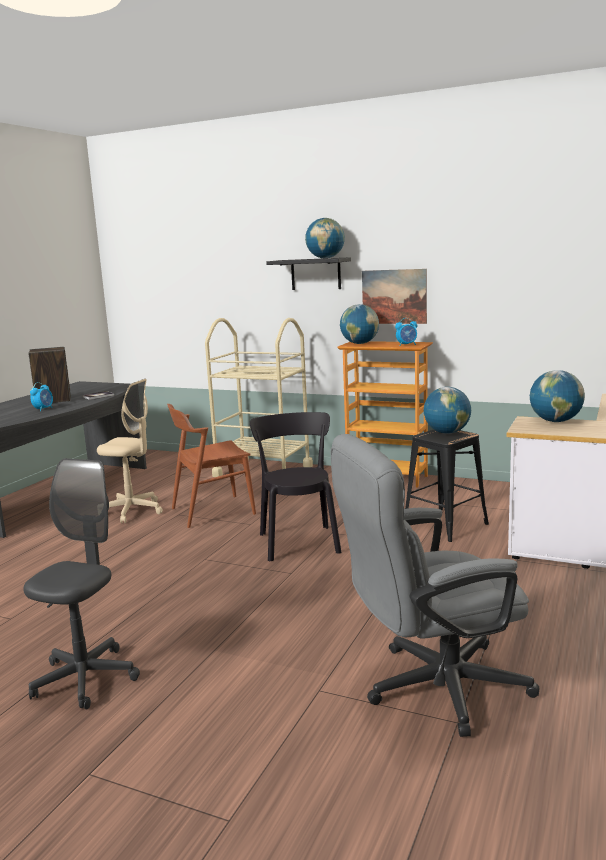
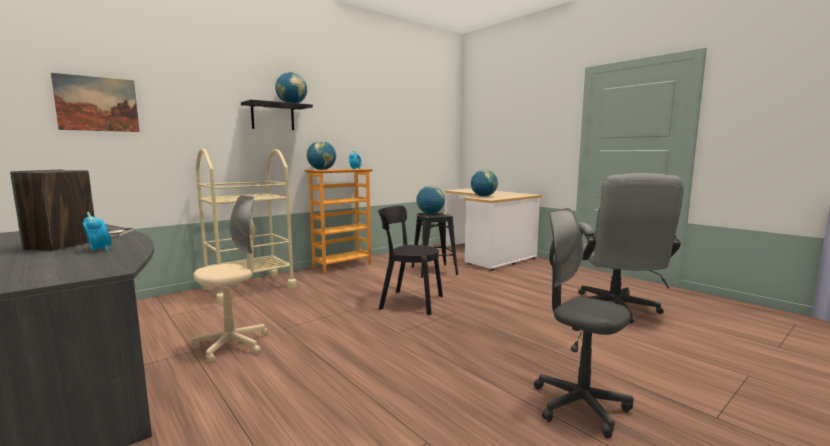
camera: 65 degrees left, 5 degrees down
brown chair [167,404,256,528] -> none
picture [362,269,427,324] -> picture moved to [51,73,140,132]

